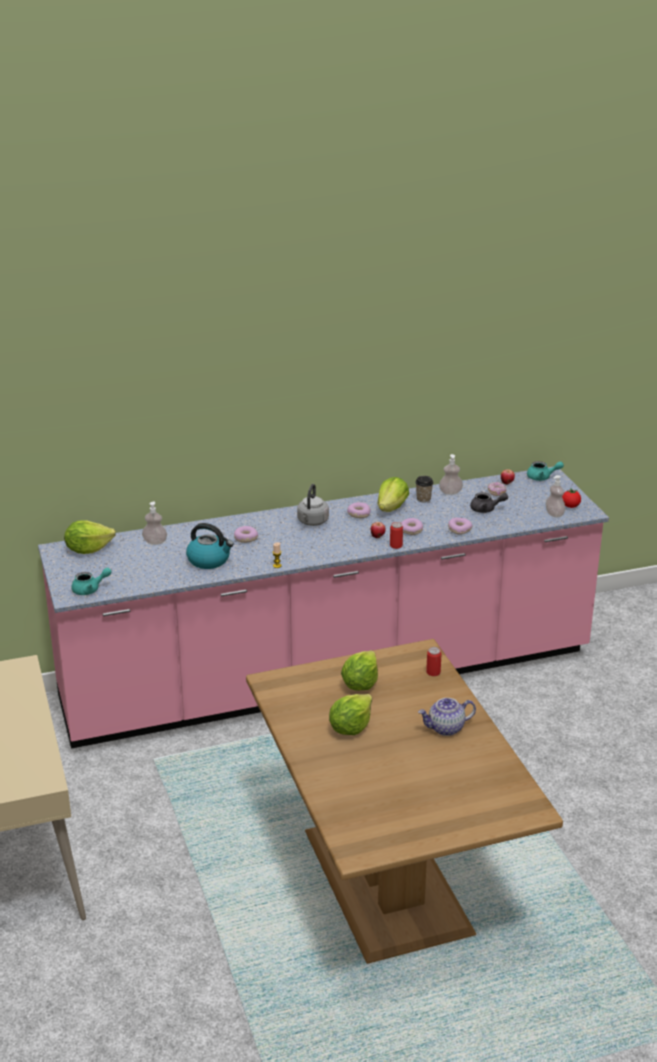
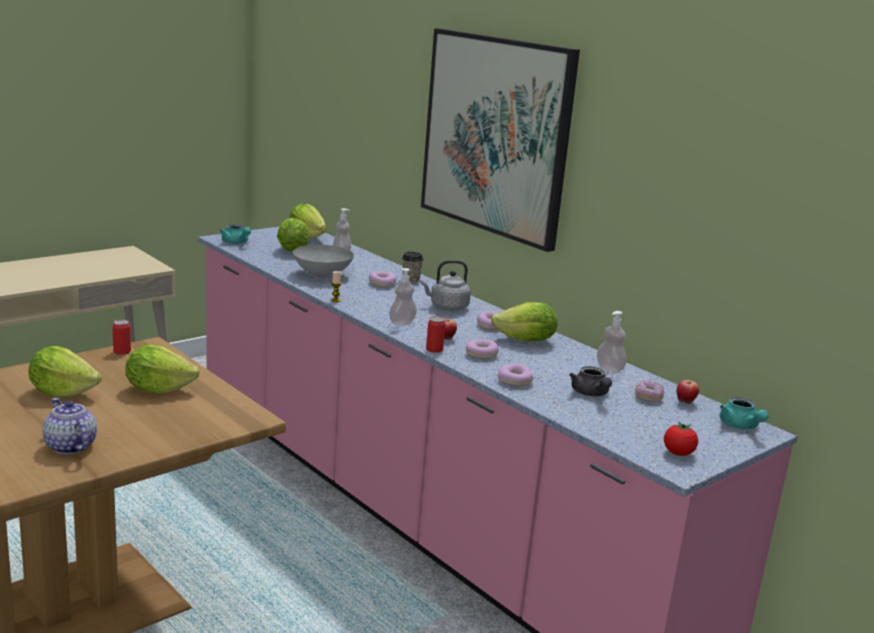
camera: 65 degrees right, 10 degrees down
kettle [186,523,234,569] -> grey bowl [293,245,354,278]
cup [415,476,433,503] -> cup moved to [402,252,424,283]
can [426,647,441,676] -> can moved to [112,319,131,355]
soap dispenser [546,475,565,518] -> soap dispenser moved to [389,268,417,326]
none -> lettuce [277,218,309,252]
none -> picture [421,28,580,252]

